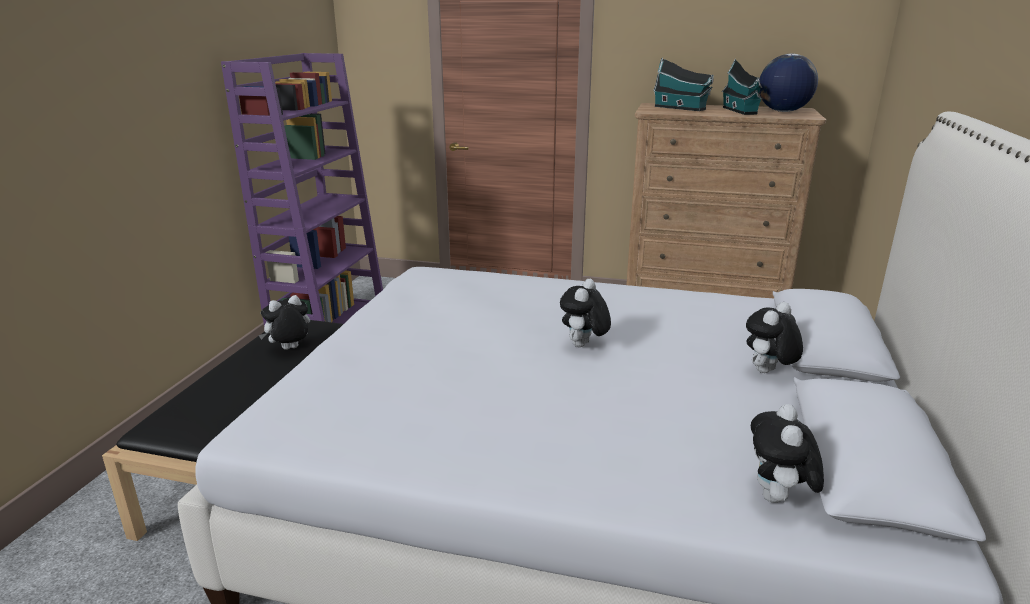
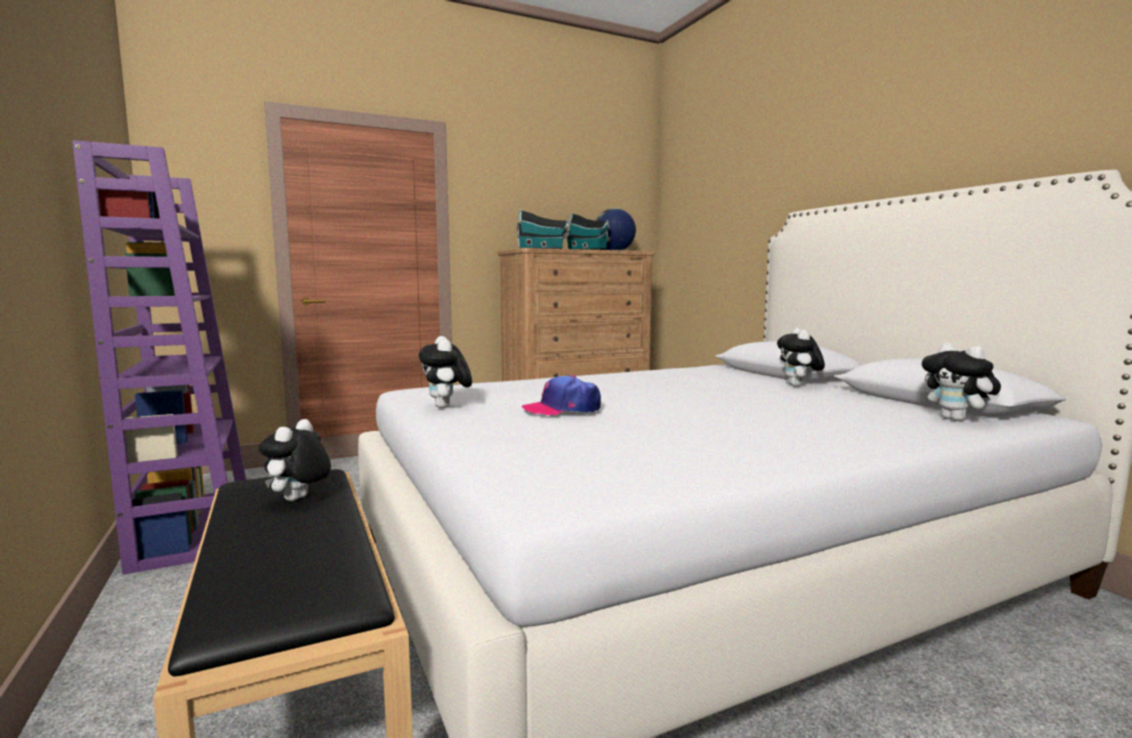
camera: 40 degrees left, 15 degrees down
plush toy [560,279,611,347] -> plush toy moved to [419,336,472,408]
none -> cap [522,375,601,415]

